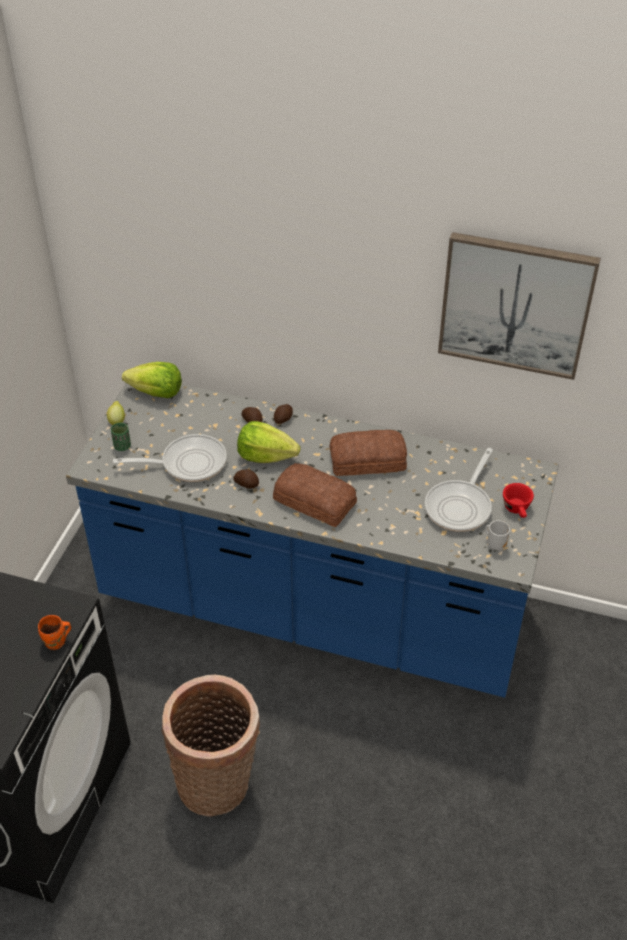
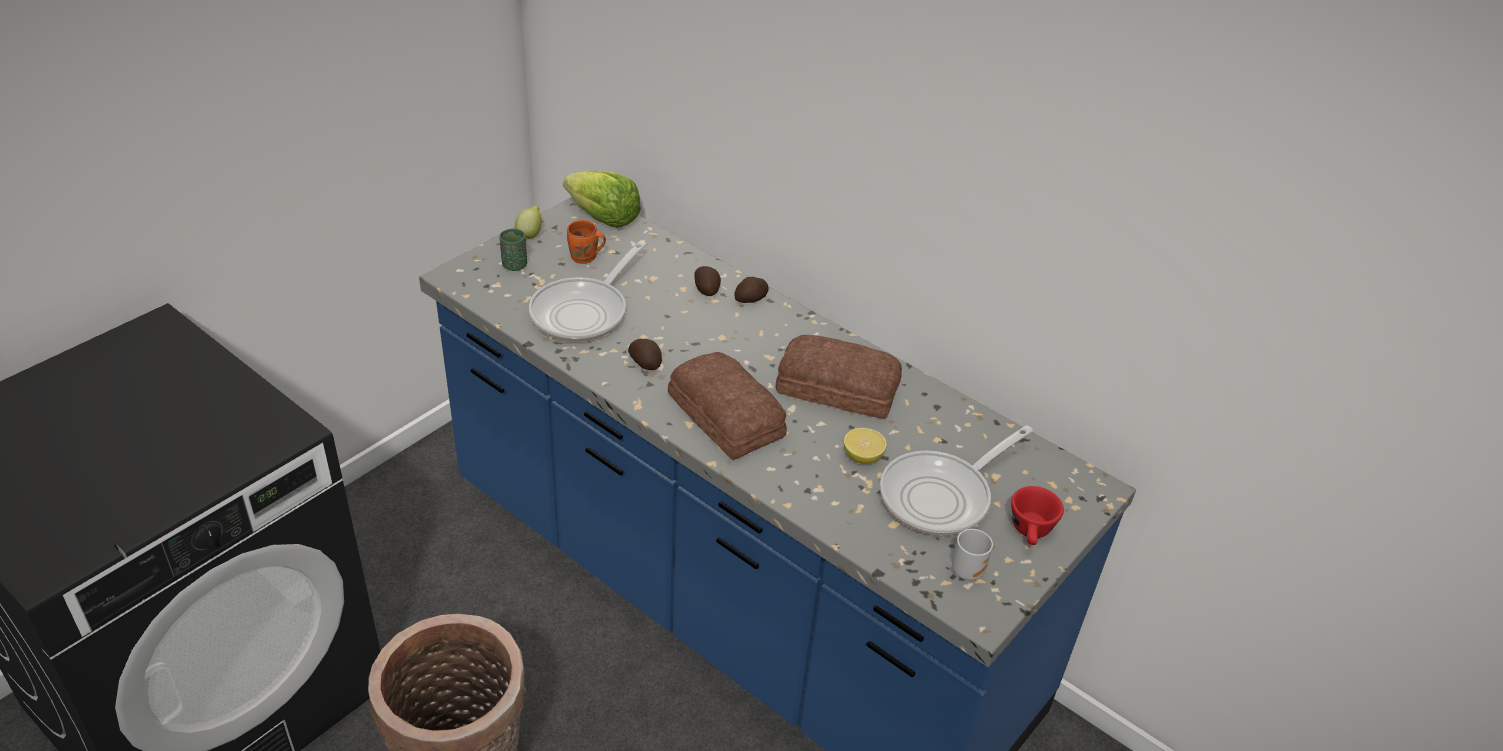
camera: 20 degrees right, 5 degrees down
orange mug [38,615,71,650] -> orange mug moved to [567,220,606,264]
frying pan [113,434,227,482] -> frying pan turned 105 degrees clockwise [529,241,646,342]
lettuce [237,421,301,463] -> none
picture [438,232,601,380] -> none
none -> lemon [844,428,887,463]

